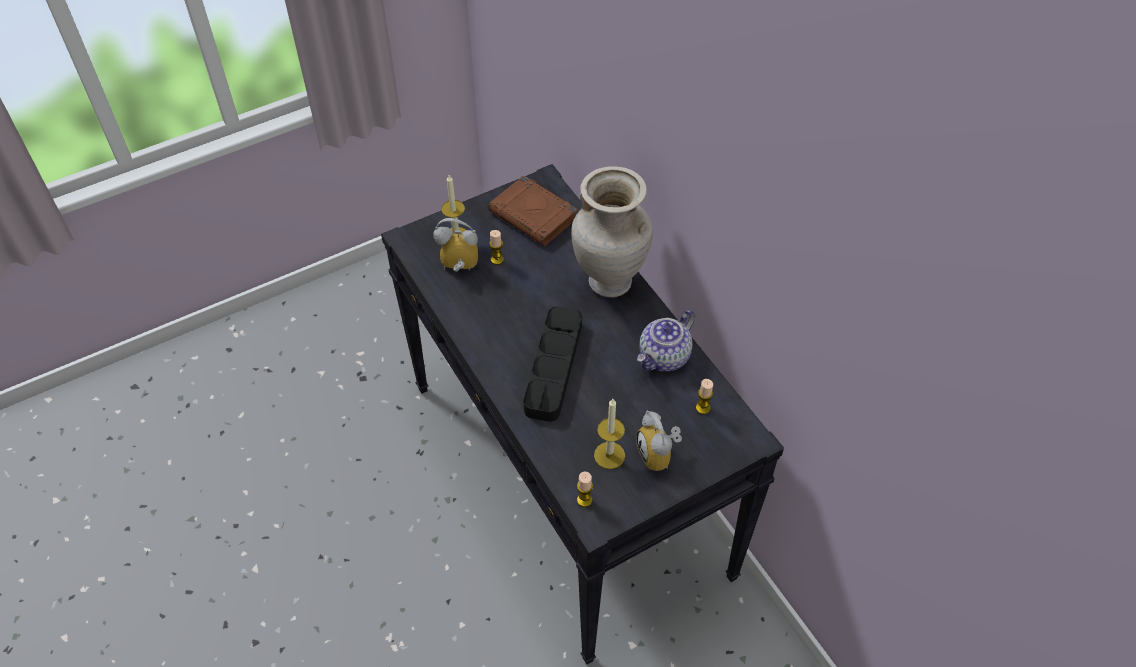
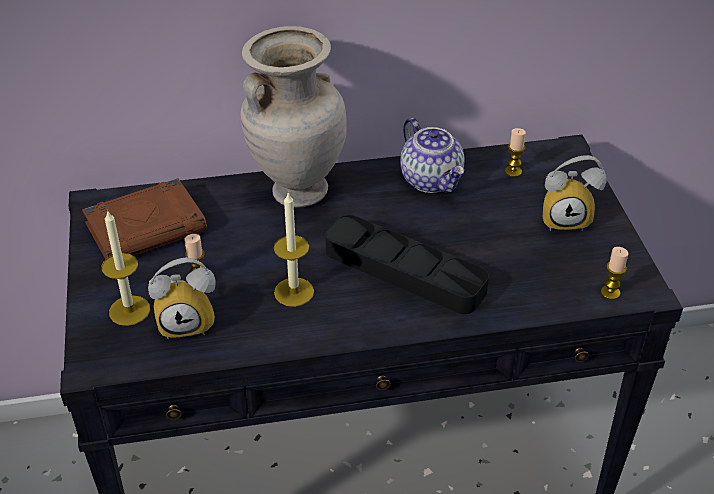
camera: 70 degrees left, 10 degrees down
alarm clock [433,218,478,272] -> alarm clock turned 120 degrees counterclockwise [148,257,216,339]
candle [594,399,625,469] -> candle moved to [274,193,314,307]

